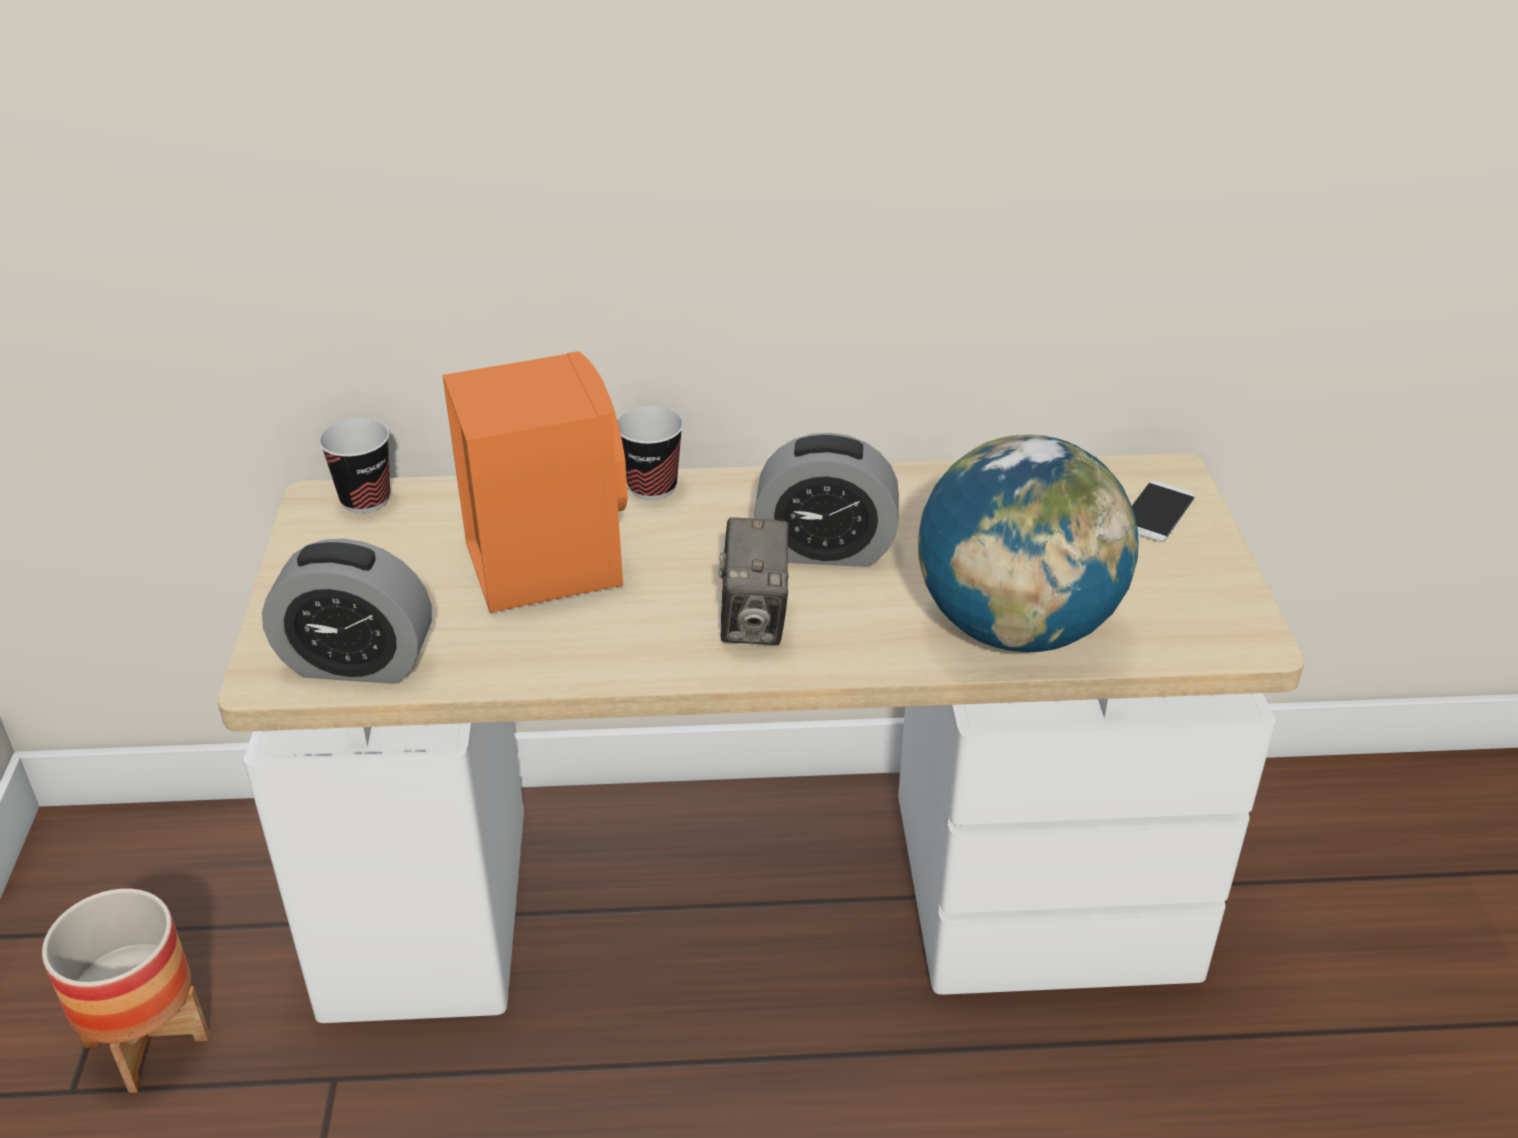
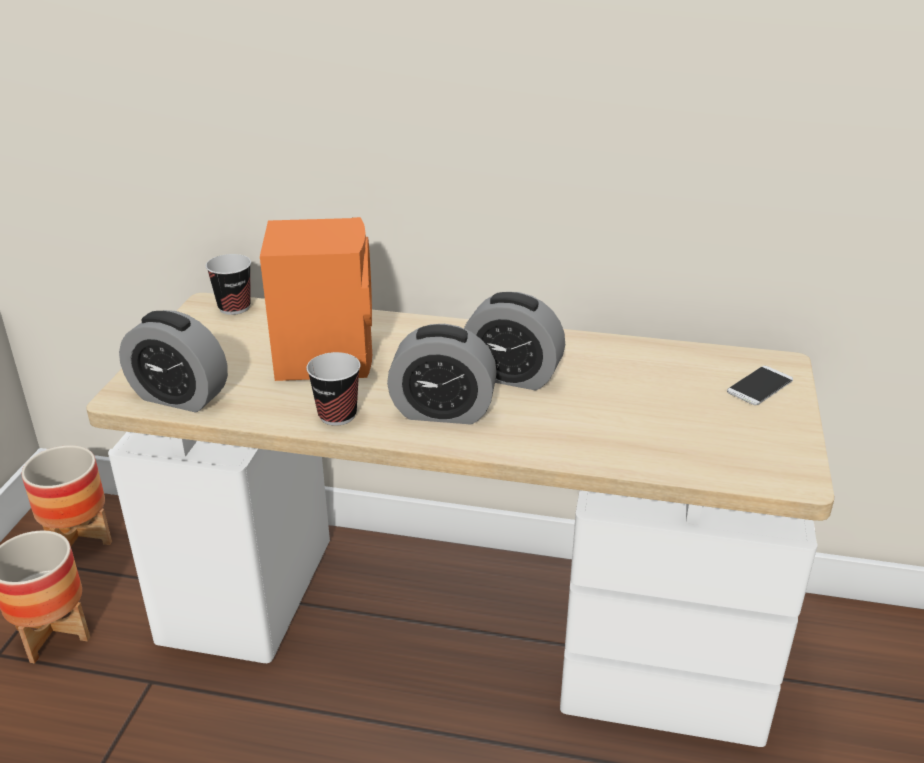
camera: 15 degrees right, 5 degrees down
cup [617,406,684,500] -> cup moved to [306,352,360,426]
camera [718,517,789,645] -> alarm clock [387,324,497,424]
globe [918,434,1139,652] -> none
none -> planter [22,445,112,546]

